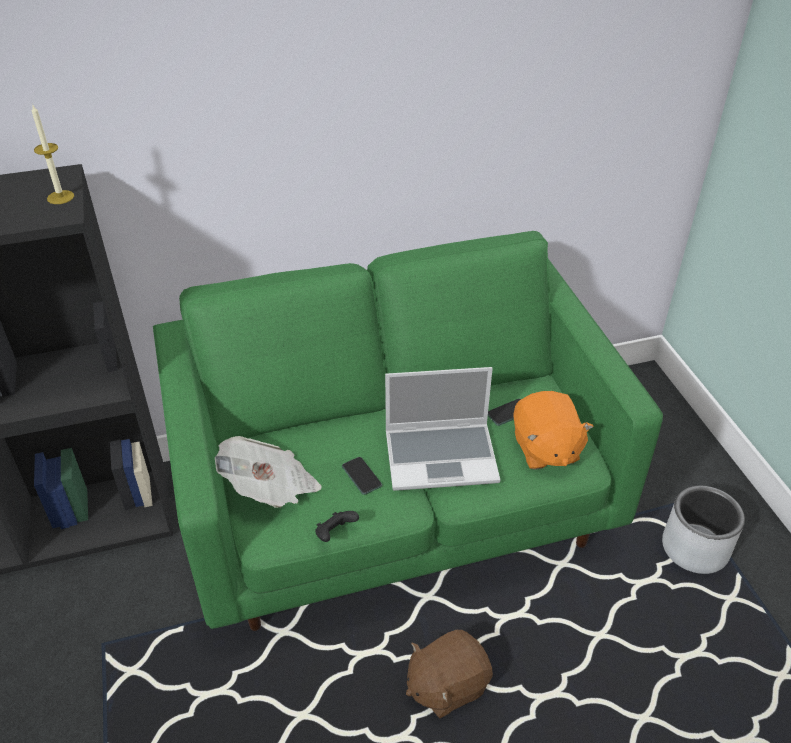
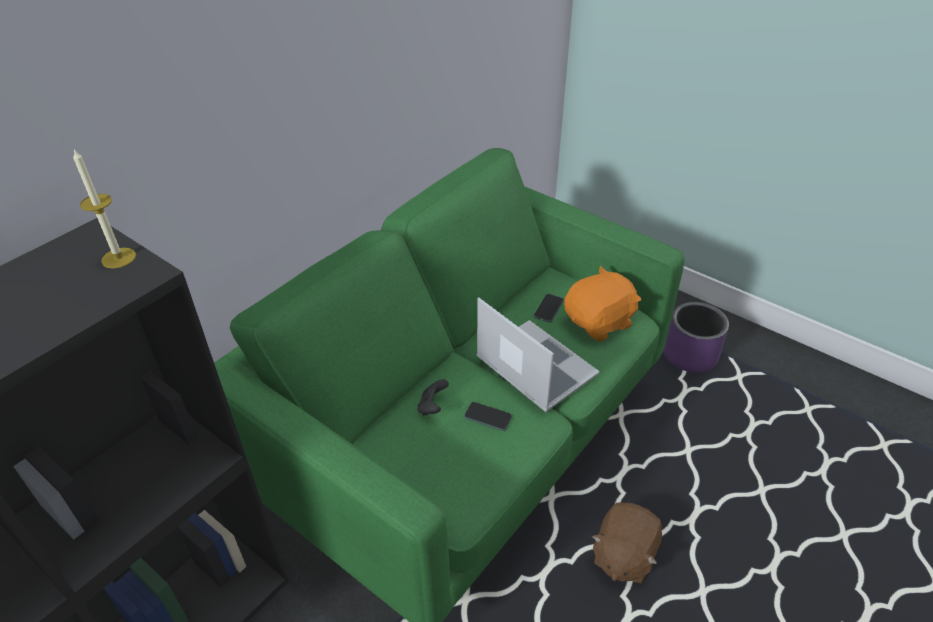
camera: 35 degrees left, 0 degrees up
newspaper [215,436,322,508] -> none
black game controller [315,511,359,542] -> black game controller moved to [418,379,449,415]
laptop [385,367,500,491] -> laptop turned 90 degrees counterclockwise [477,298,600,412]
orange plush toy [513,391,594,470] -> orange plush toy turned 75 degrees counterclockwise [564,266,641,342]
grey planter [662,486,745,574] -> purple planter [664,302,729,373]

